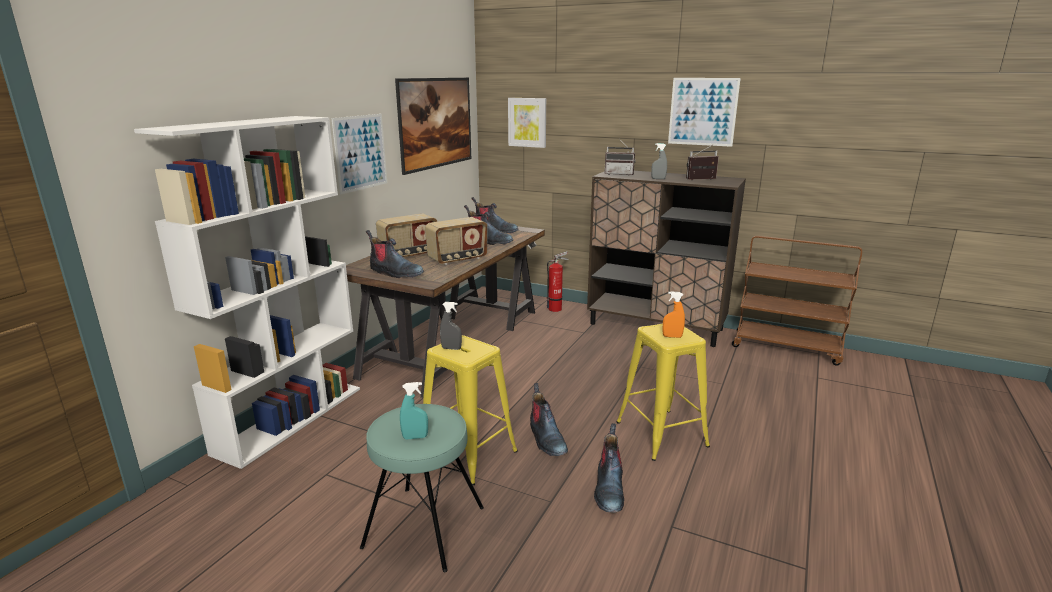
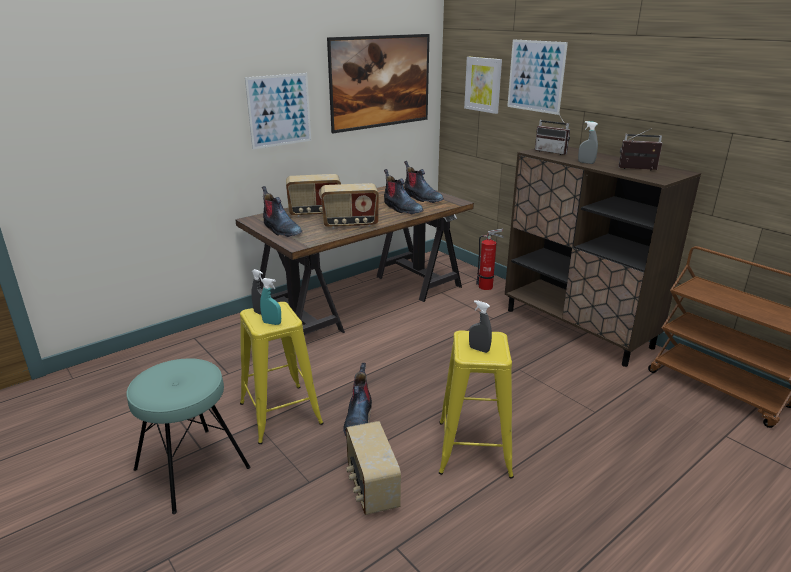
camera: 25 degrees right, 5 degrees up
white bookcase [134,116,360,469] -> none
turquoise spray bottle [400,382,428,440] -> turquoise spray bottle moved to [260,278,281,325]
boot [594,423,624,513] -> radio [346,421,401,515]
orange spray bottle [663,291,685,338] -> grey spray bottle [469,300,492,353]
picture [668,78,741,147] -> picture moved to [507,39,568,115]

